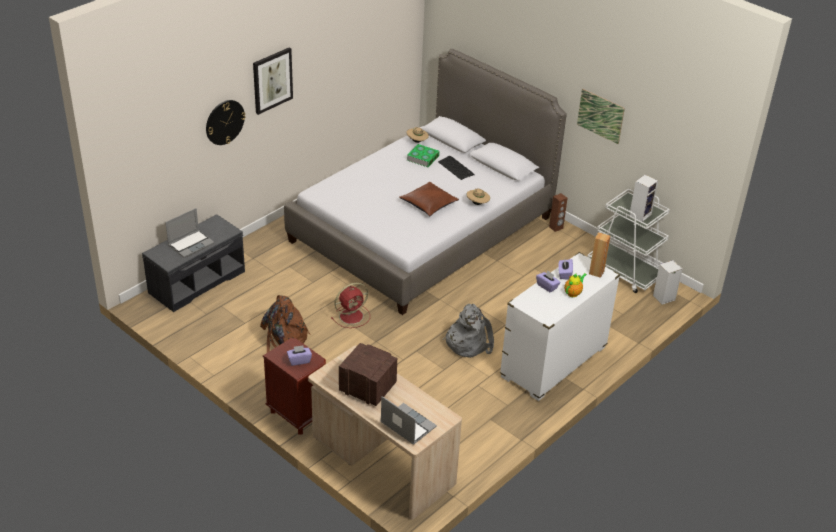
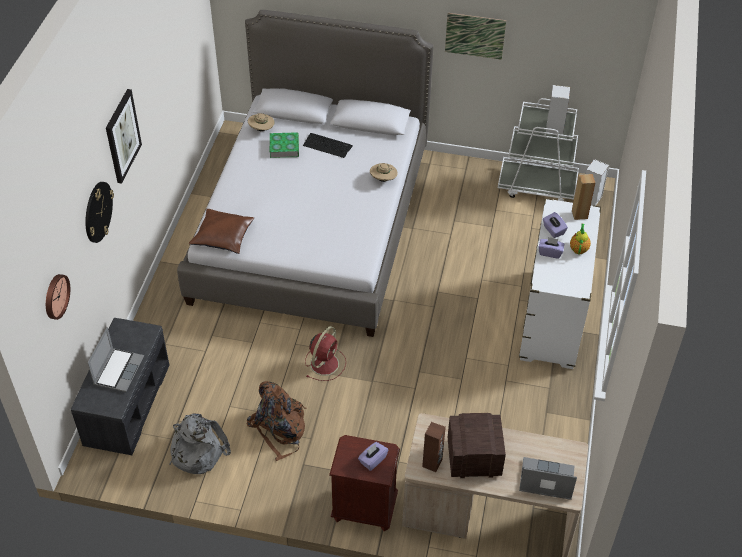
camera: 30 degrees left, 10 degrees up
brown pillow [399,182,459,216] -> brown pillow moved to [189,209,254,254]
grey backpack [443,304,494,358] -> grey backpack moved to [169,414,231,474]
brown speaker [549,193,567,232] -> brown speaker moved to [422,422,446,472]
none -> wall clock [46,274,70,320]

